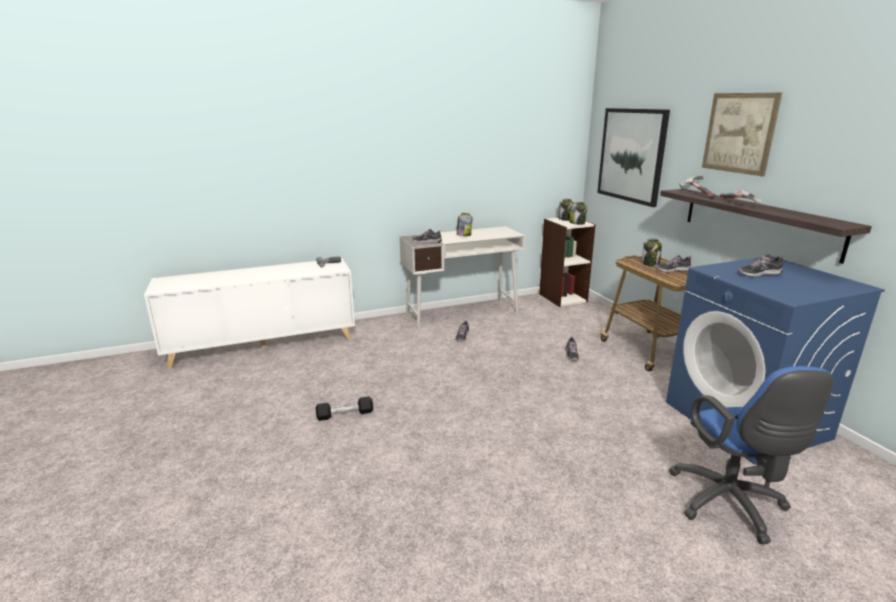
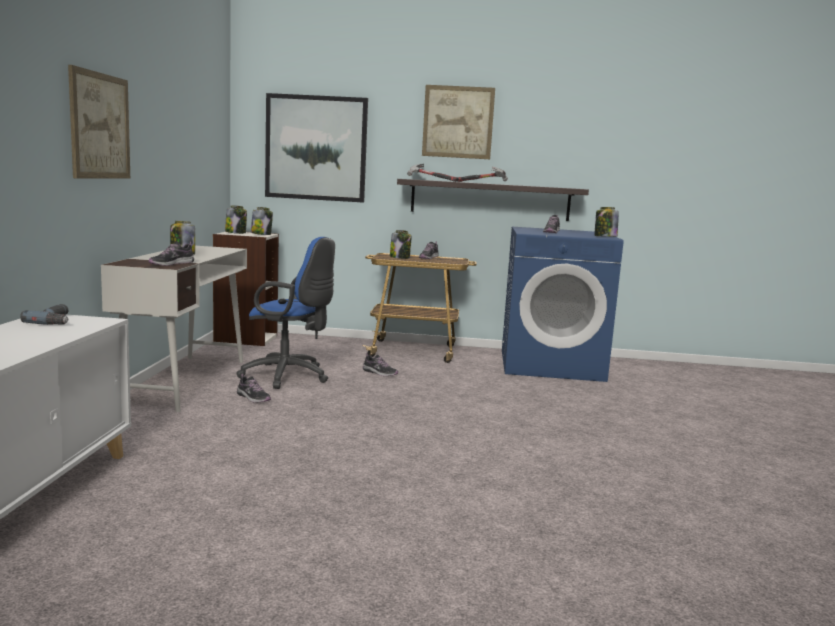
camera: 65 degrees left, 10 degrees down
black dumbbell [316,396,373,421] -> none
blue office chair [669,366,834,544] -> blue office chair moved to [236,237,335,389]
none -> picture [68,65,130,179]
none -> jar [594,207,619,237]

